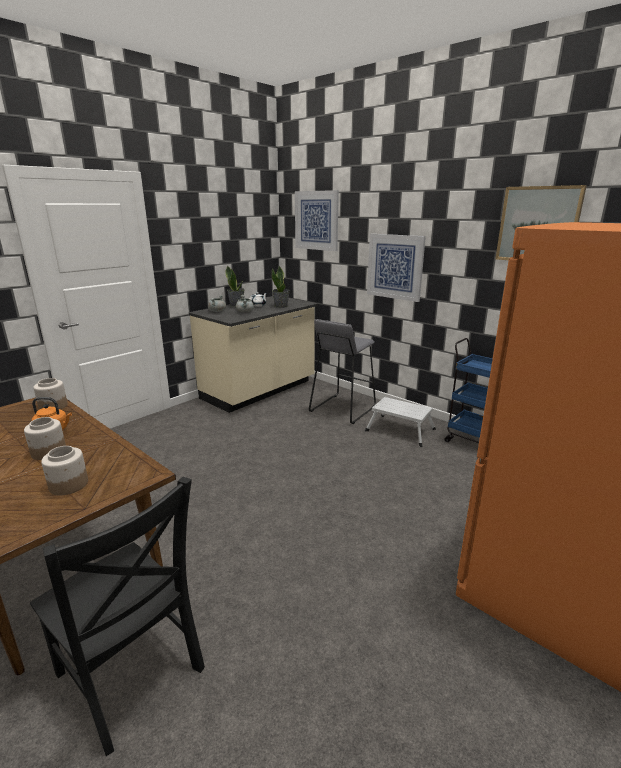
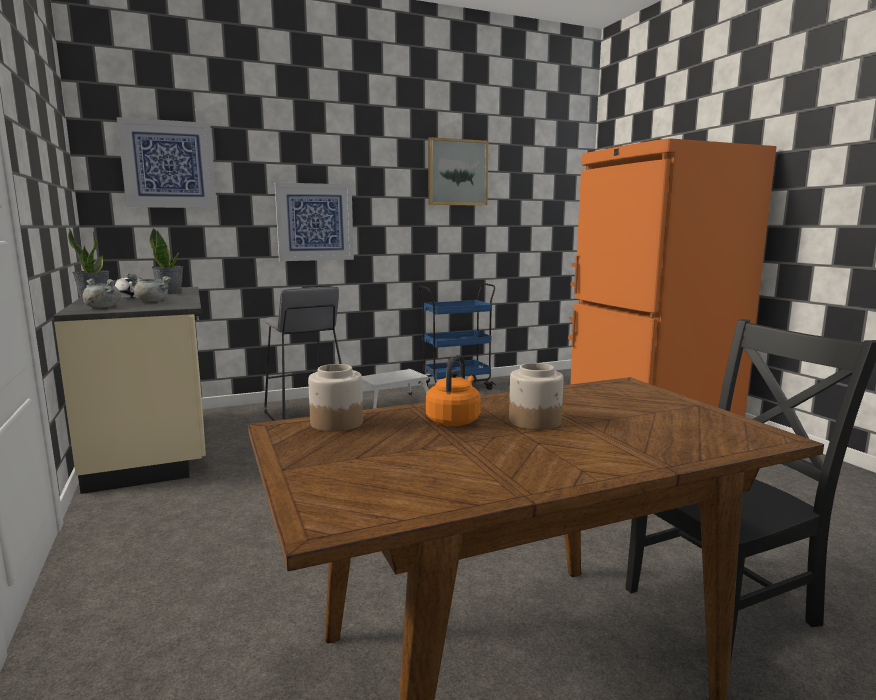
camera: 65 degrees left, 10 degrees down
jar [41,446,88,496] -> none

